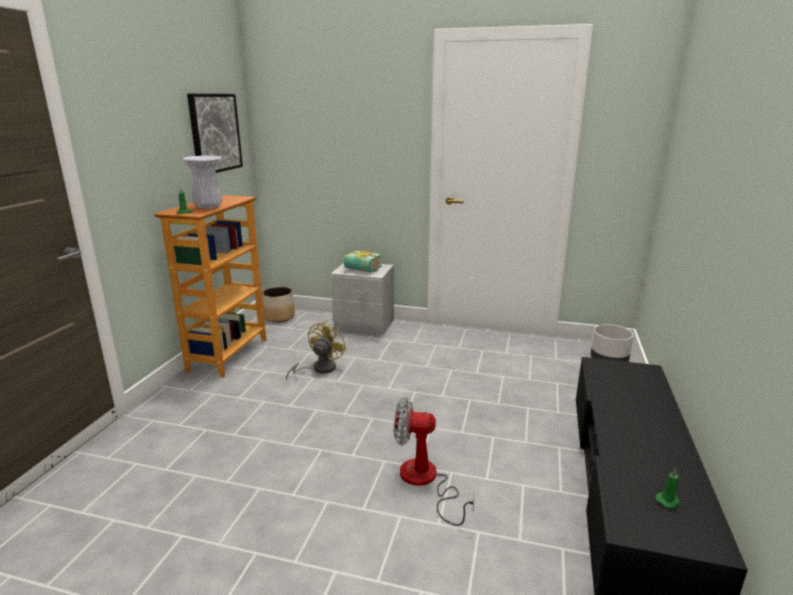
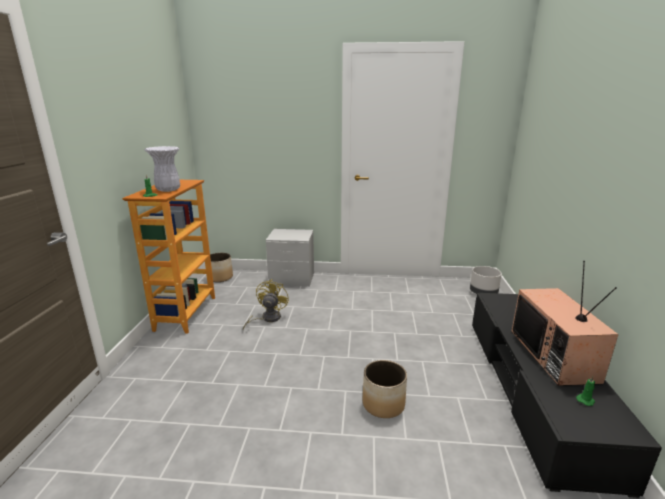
camera: 10 degrees left, 0 degrees up
picture [187,94,243,173] -> none
book [344,250,382,272] -> none
fan [394,397,474,526] -> planter [363,360,407,418]
none -> television [512,261,619,386]

